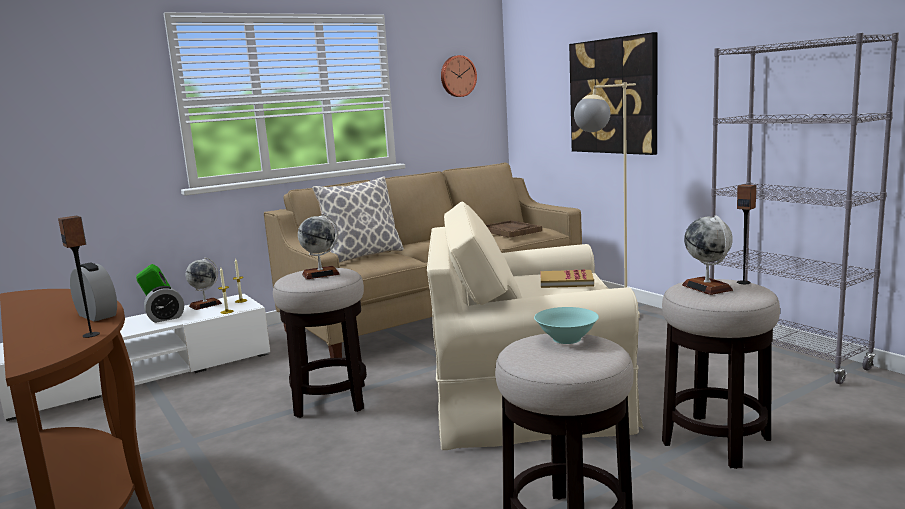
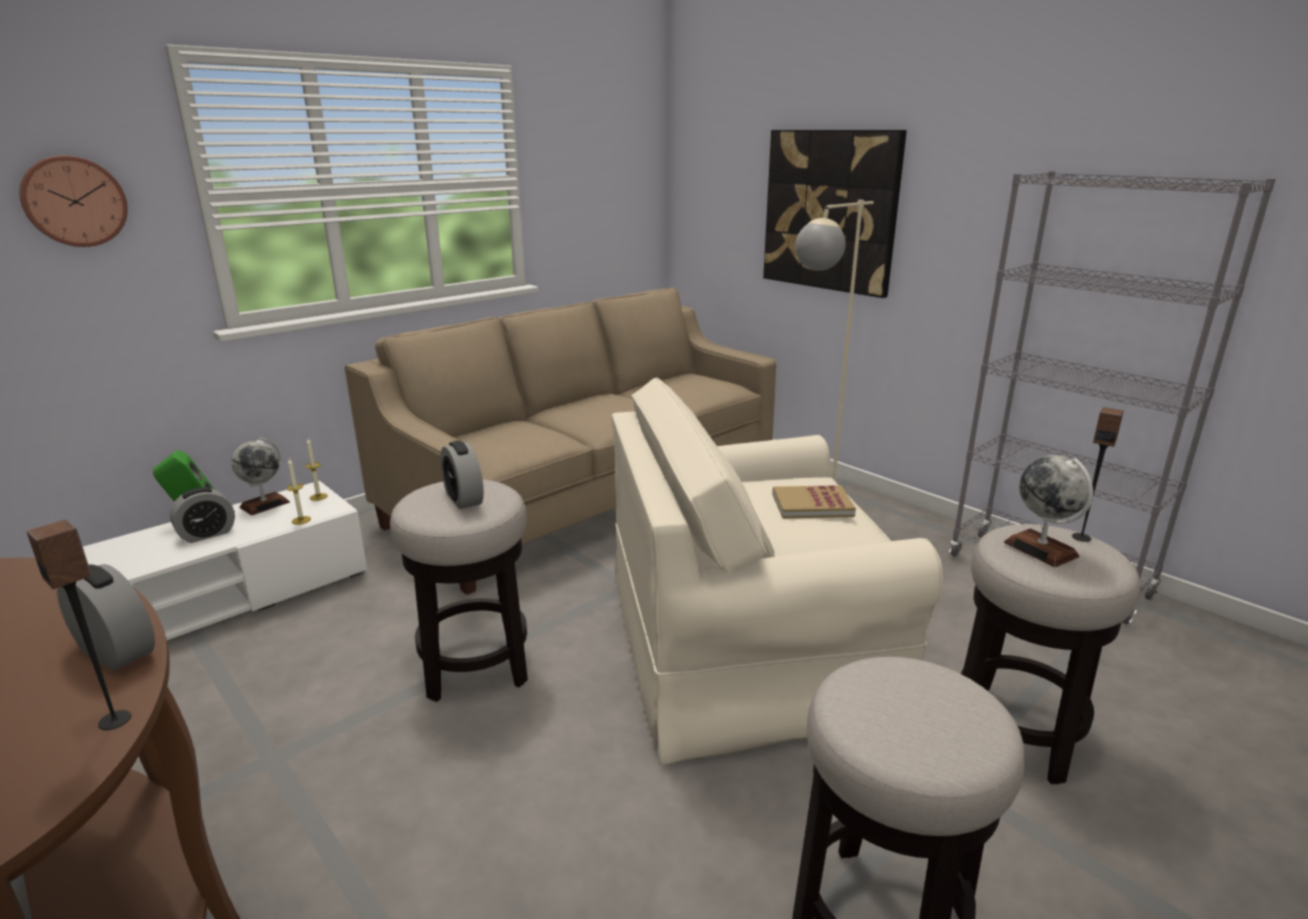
camera: 10 degrees left, 10 degrees up
globe [298,213,340,280] -> alarm clock [440,441,484,509]
pillow [312,177,404,263] -> none
wall clock [441,55,477,97] -> wall clock moved to [19,155,128,247]
brown tray [486,220,542,238] -> none
turquoise bowl [534,307,599,344] -> none

